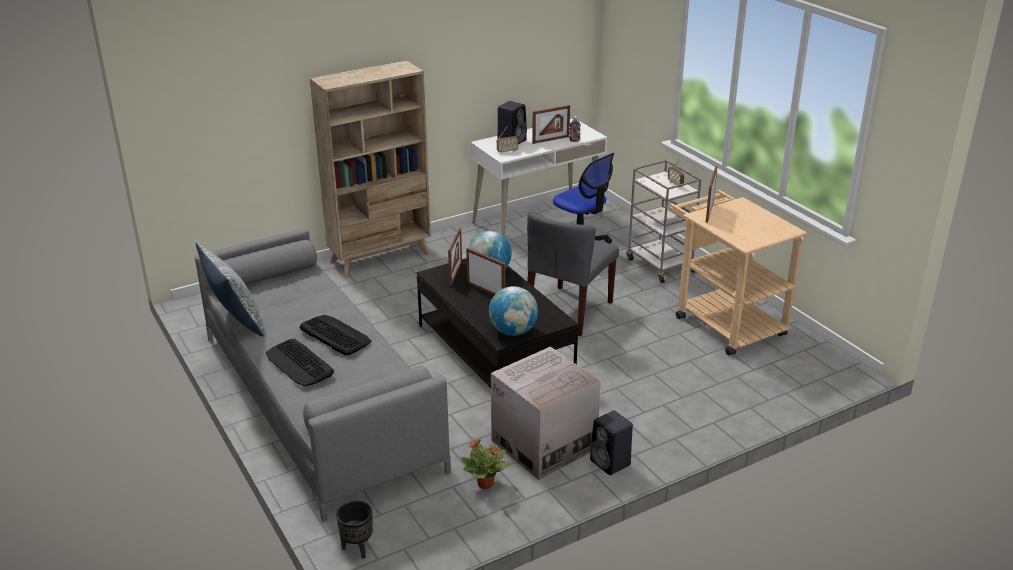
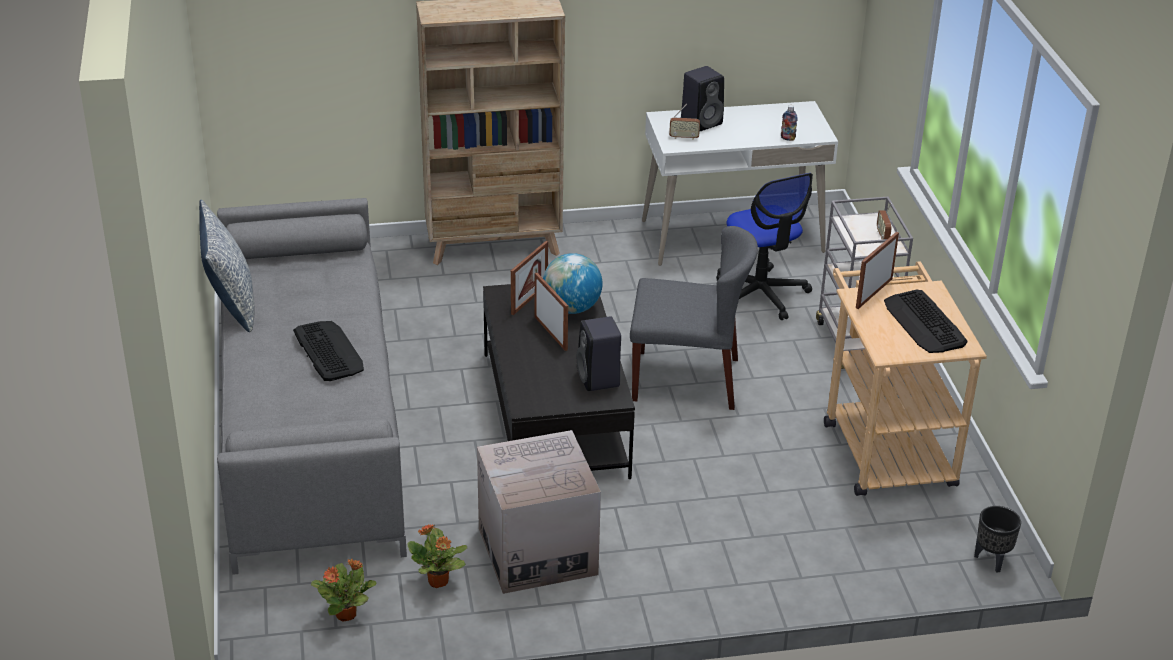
camera: 20 degrees right, 5 degrees up
keyboard [266,339,334,386] -> keyboard moved to [884,290,968,353]
black planter [336,501,373,559] -> black planter moved to [974,506,1021,573]
globe [489,286,538,336] -> none
grey chair [527,211,619,336] -> grey chair turned 135 degrees counterclockwise [630,226,758,410]
picture frame [532,105,570,144] -> none
black speaker [590,410,633,475] -> black speaker moved to [577,316,621,391]
none -> potted plant [311,558,377,622]

